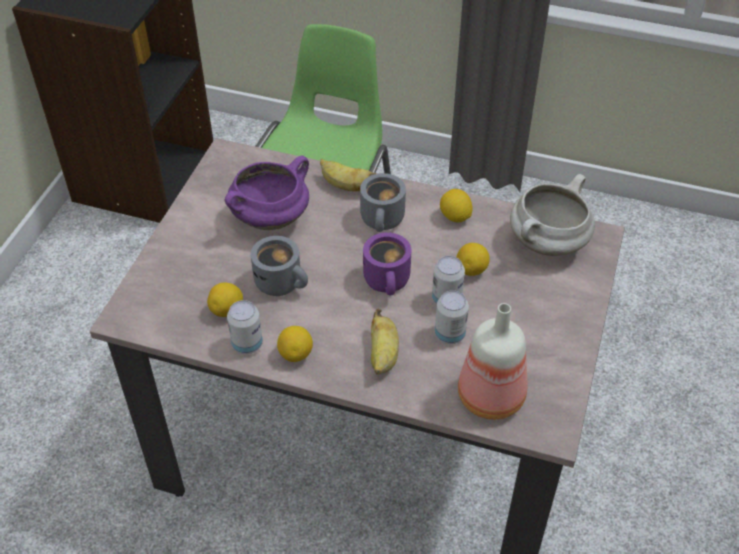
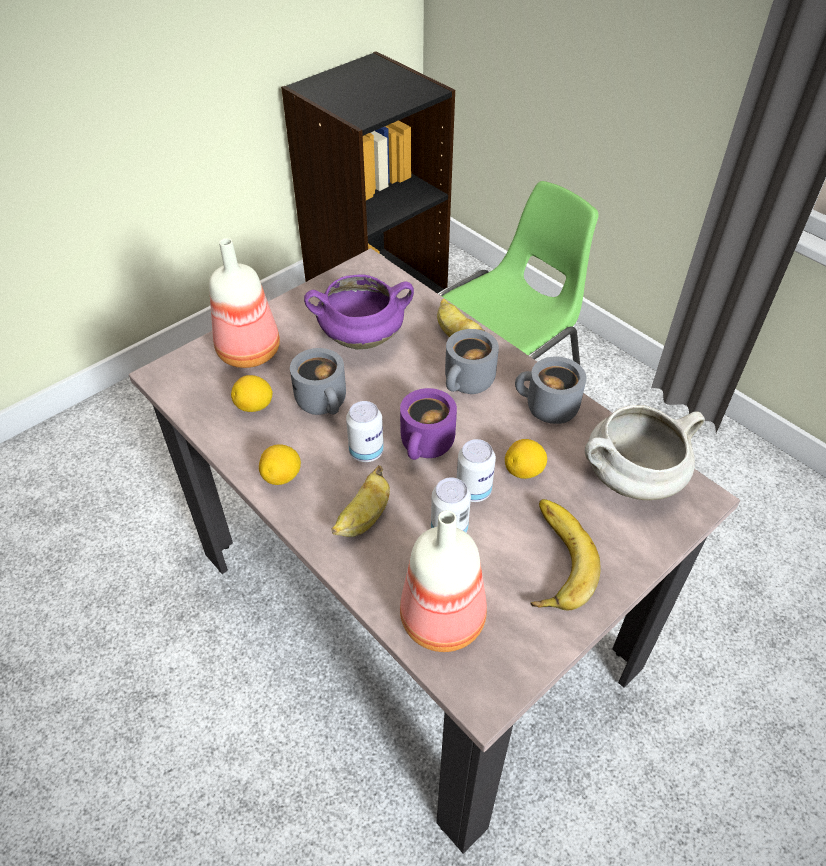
camera: 30 degrees right, 0 degrees up
can [227,300,263,354] -> can moved to [346,401,384,462]
lemon [440,189,473,222] -> grey mug [515,357,586,424]
none -> bottle [209,238,280,368]
none -> banana [530,499,601,610]

